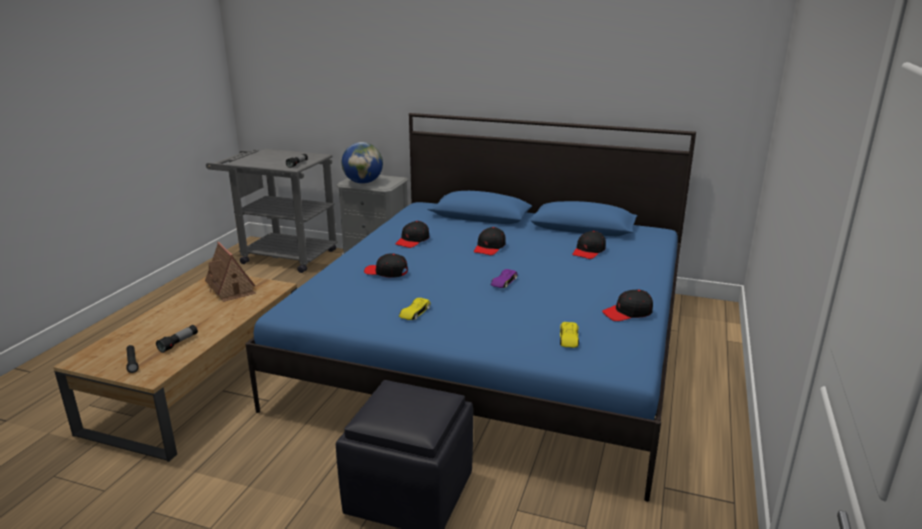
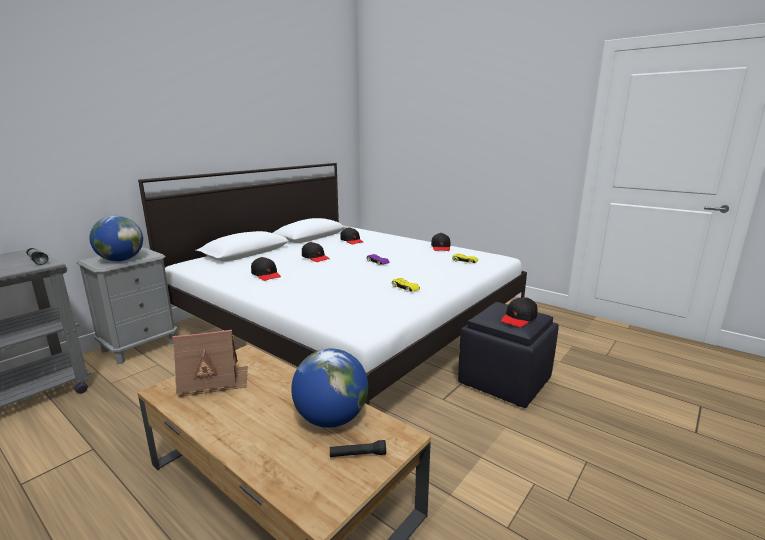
camera: 70 degrees left, 5 degrees down
flashlight [156,325,198,353] -> globe [291,349,368,428]
blue bed [245,113,696,502] -> white bed [138,163,527,405]
black cap [364,253,408,278] -> black cap moved to [501,297,538,327]

